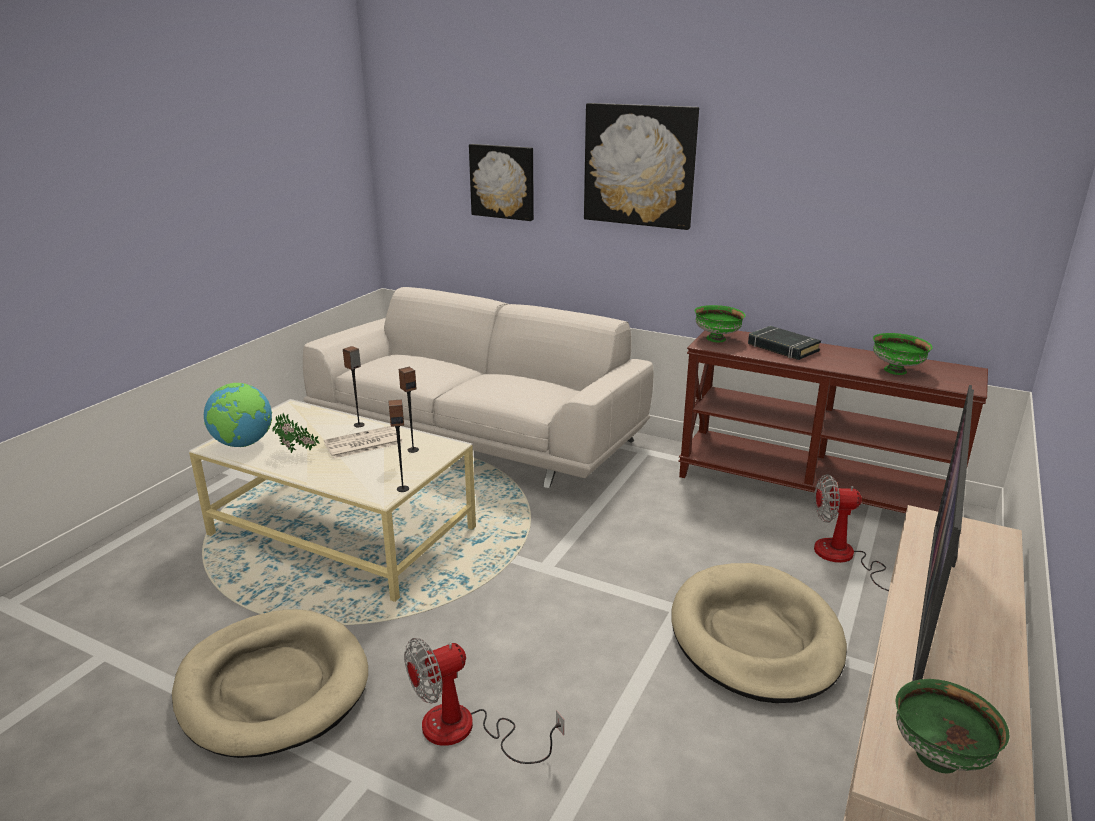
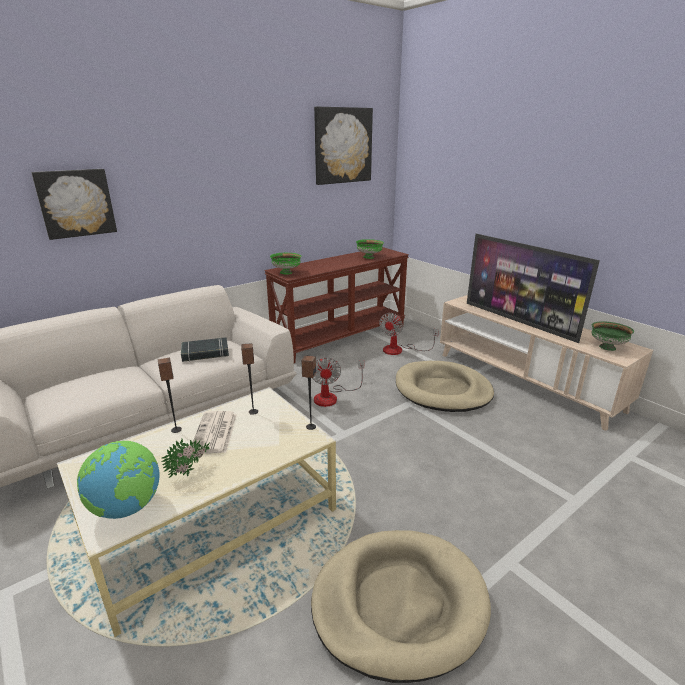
camera: 65 degrees left, 0 degrees up
fan [404,638,564,764] -> fan moved to [312,356,364,407]
picture [584,103,699,230] -> picture moved to [314,107,373,185]
black book [748,326,821,360] -> black book moved to [181,337,229,362]

